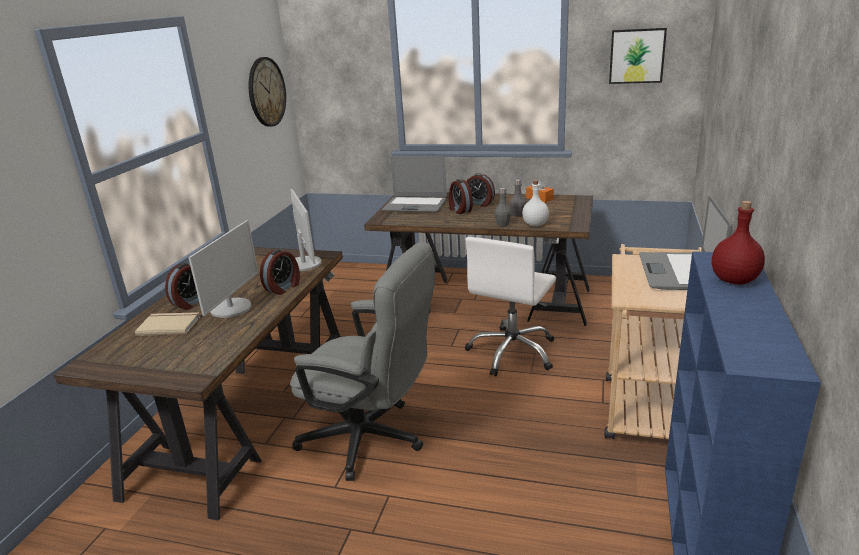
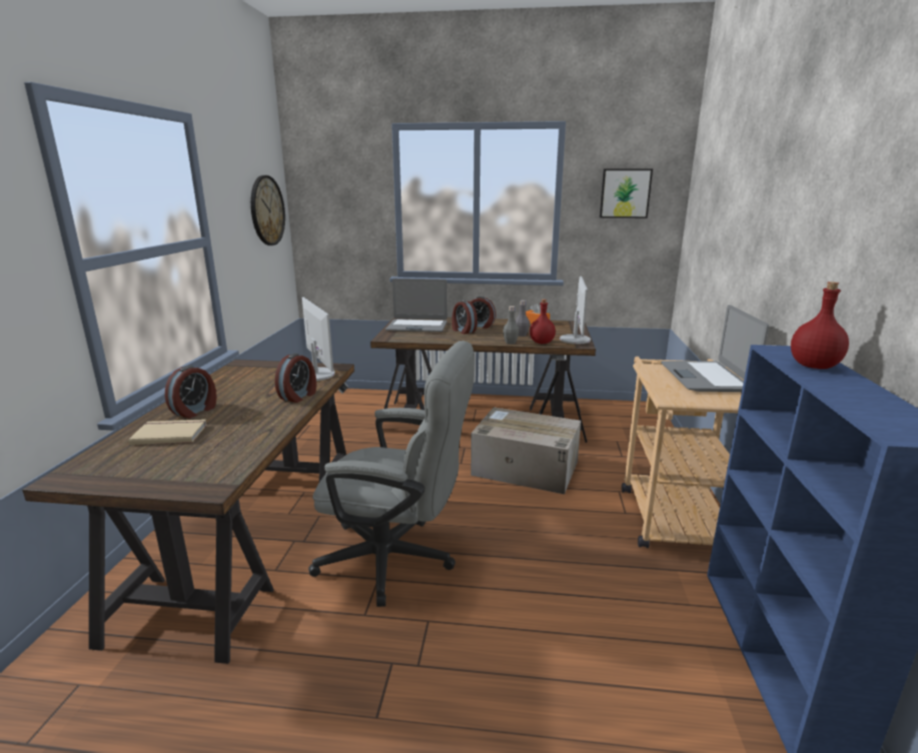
camera: 10 degrees left, 5 degrees down
monitor [188,220,259,318] -> monitor moved to [560,276,591,344]
white office chair [465,237,556,376] -> cardboard box [471,407,581,494]
white bottle [522,180,549,226] -> red bottle [530,299,556,344]

